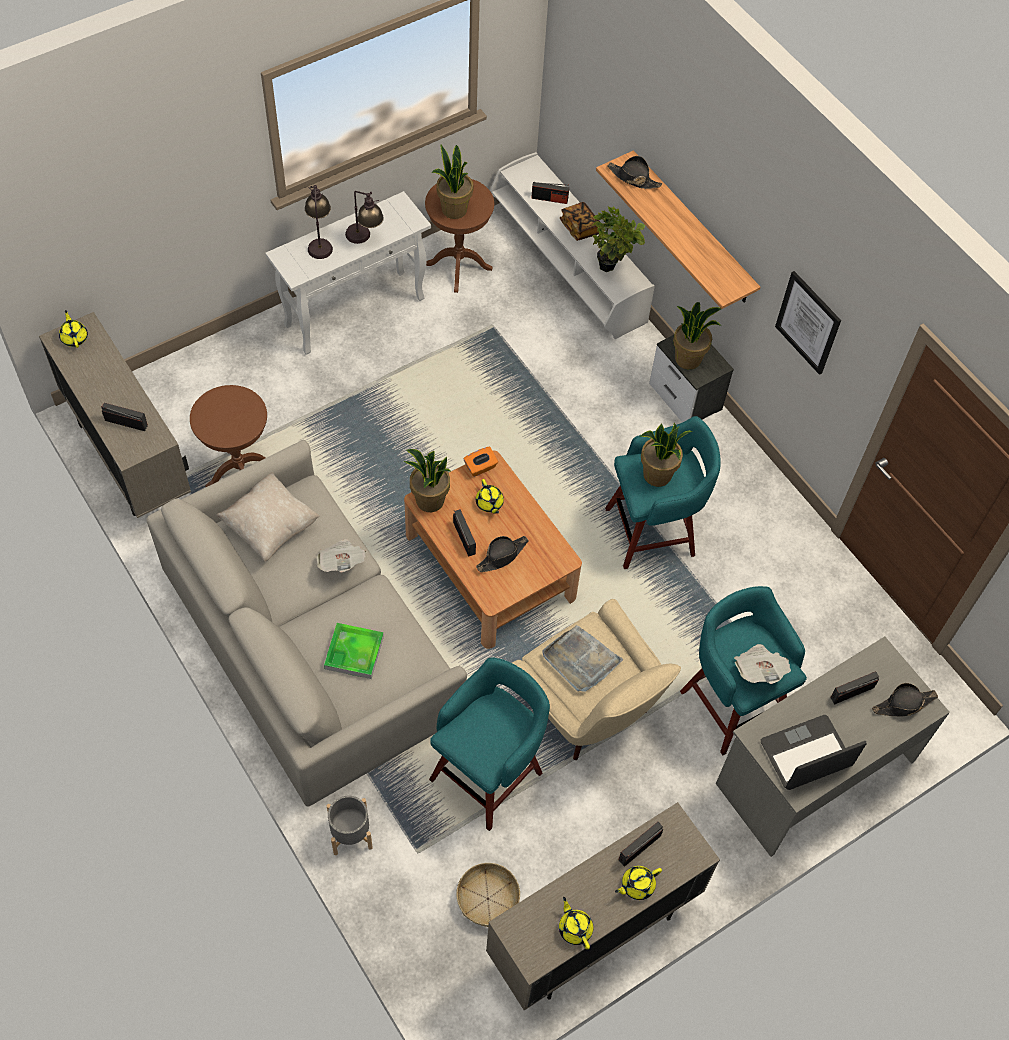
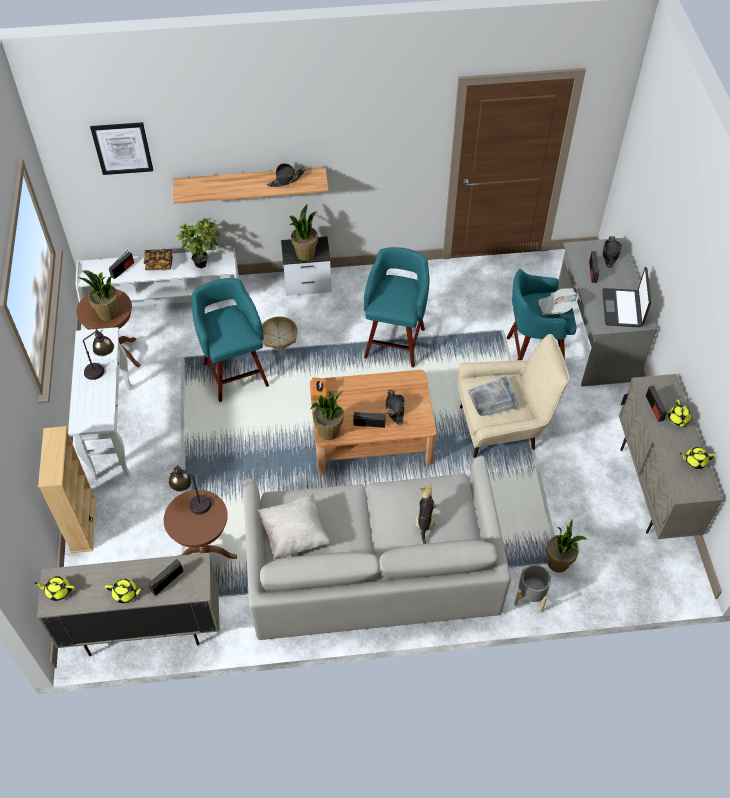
camera: 60 degrees left, 5 degrees down
table lamp [305,185,333,259] -> table lamp moved to [169,466,211,515]
newspaper [317,539,366,572] -> none
tray [324,623,384,679] -> plush toy [416,484,438,544]
turquoise stool [429,657,550,831] -> turquoise stool moved to [192,278,269,402]
basket [456,863,520,927] -> basket moved to [262,316,298,351]
yellow teapot [476,479,504,514] -> yellow teapot moved to [105,579,144,603]
black hat [608,156,662,189] -> black hat moved to [267,163,306,187]
potted plant [640,423,692,487] -> potted plant moved to [546,519,587,573]
picture [775,271,841,375] -> picture moved to [90,122,153,175]
none -> beige bookcase [38,426,96,553]

